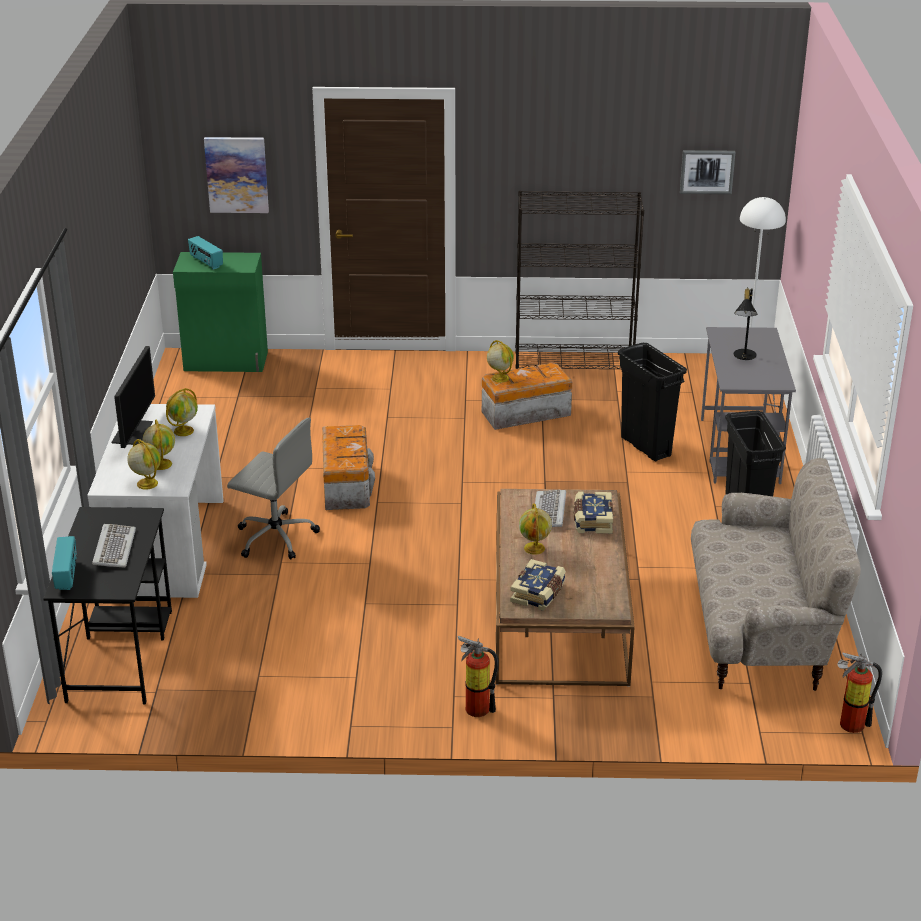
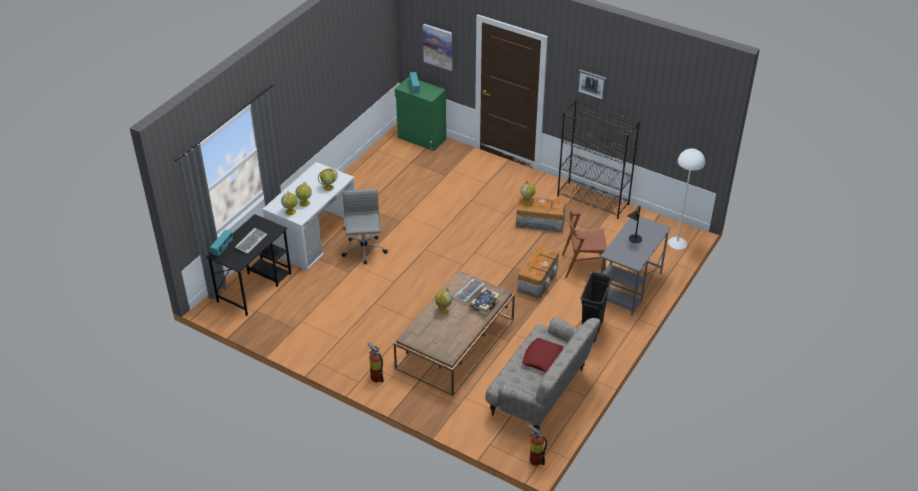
camera: 30 degrees right, 10 degrees up
monitor [111,346,155,448] -> none
grey office chair [227,418,320,560] -> grey office chair turned 150 degrees counterclockwise [341,189,388,265]
storage box [322,425,375,510] -> storage box moved to [517,245,559,298]
book [510,559,566,611] -> none
black trash can [618,343,687,461] -> brown chair [562,210,607,278]
picture [680,150,735,194] -> picture moved to [577,69,607,101]
none -> red pillow [522,338,563,373]

